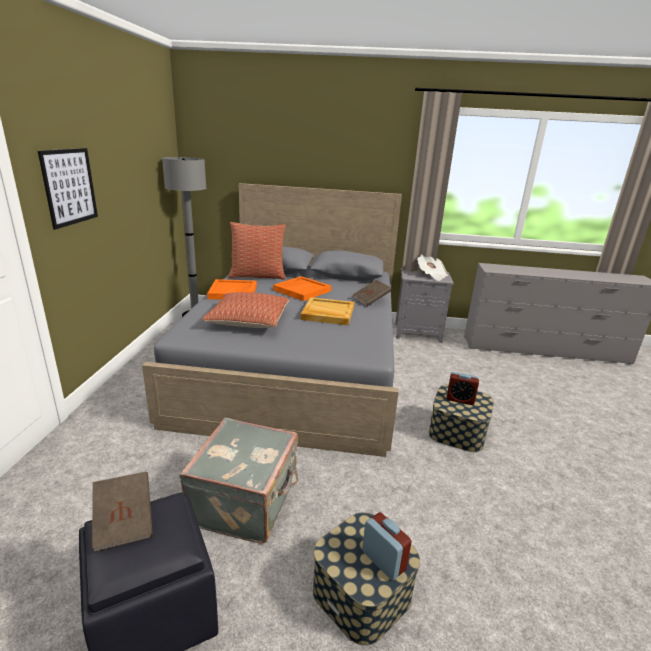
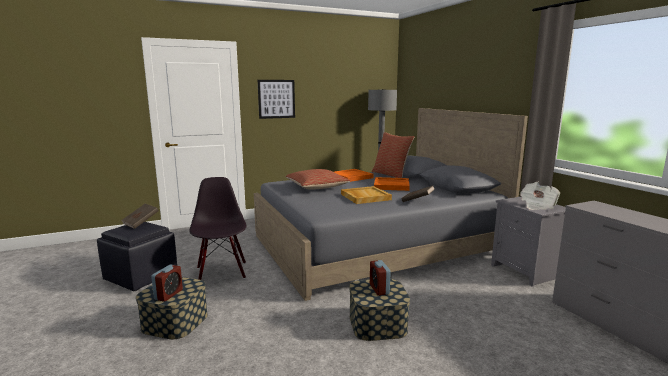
camera: 60 degrees right, 10 degrees down
grey suitcase [179,418,298,544] -> black chair [189,177,246,280]

